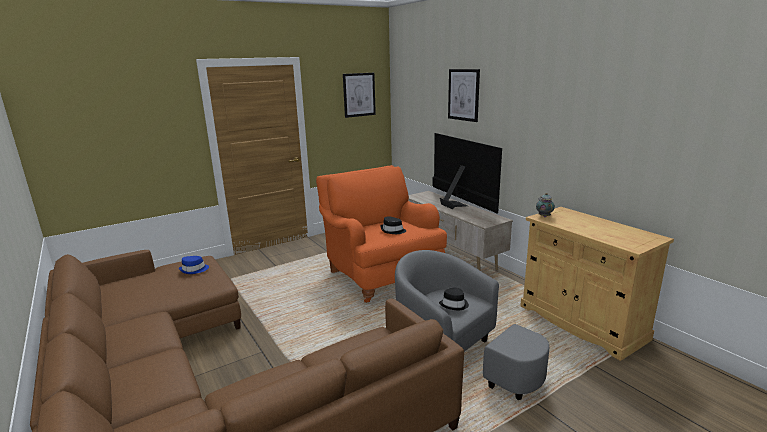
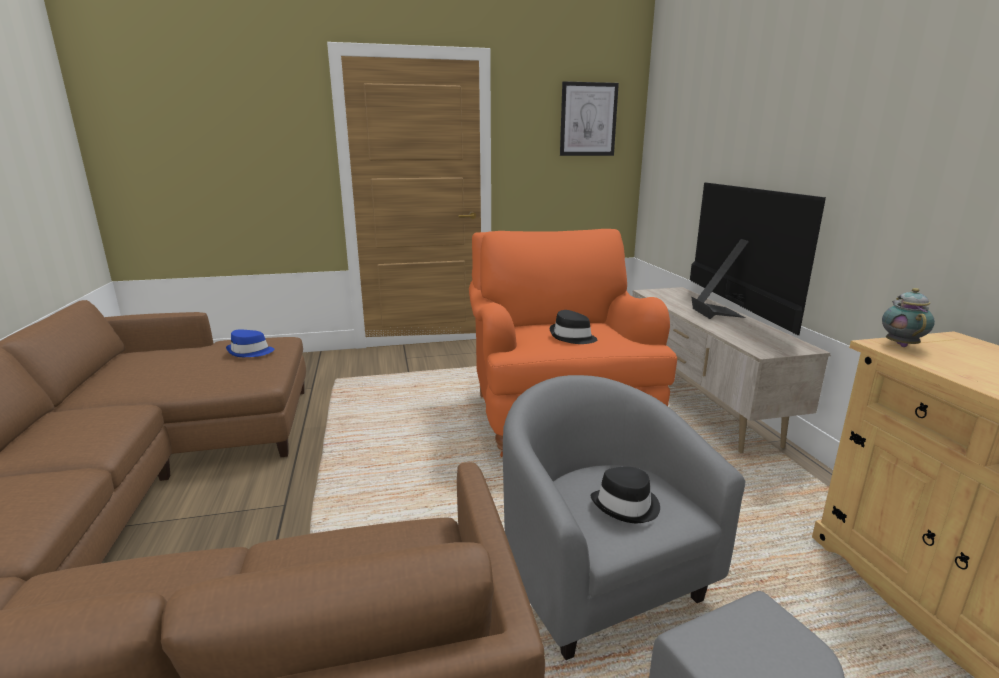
camera: 20 degrees right, 0 degrees up
picture [448,69,480,122] -> none

